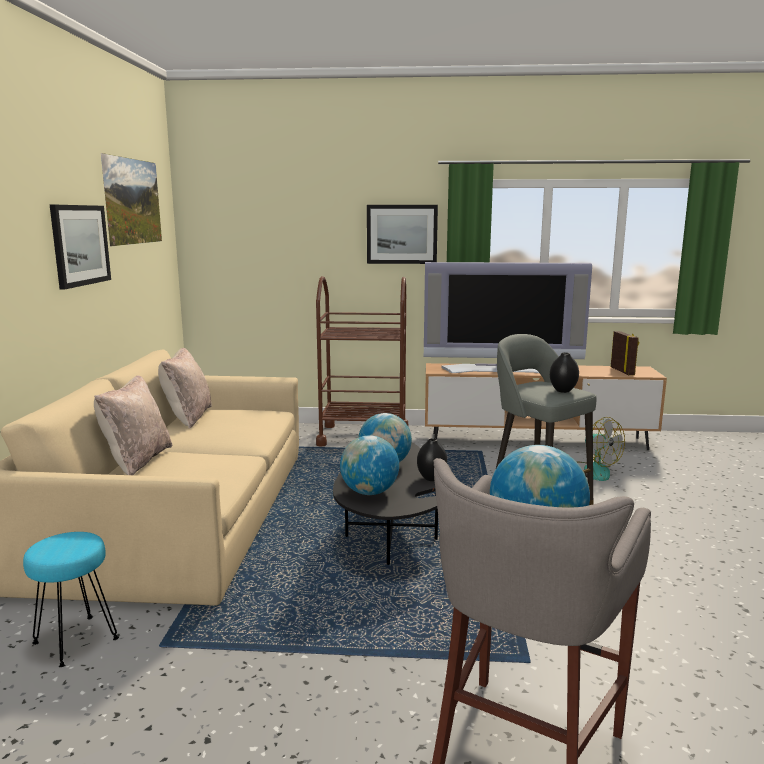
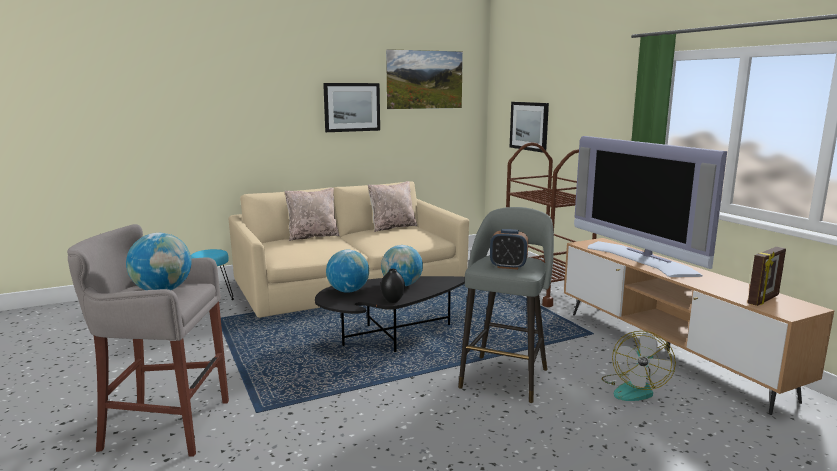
camera: 60 degrees right, 0 degrees up
picture [367,205,438,264] -> picture moved to [510,102,549,153]
black vase [550,352,579,393] -> alarm clock [490,229,528,270]

